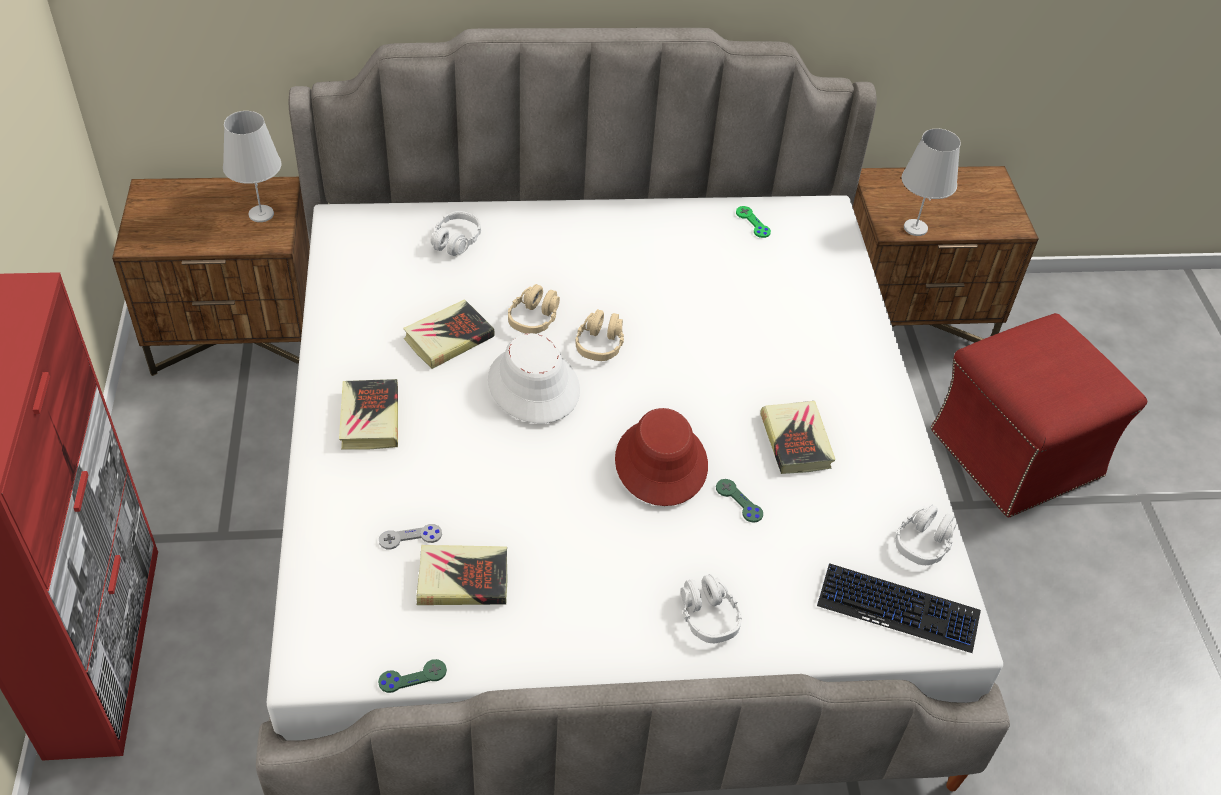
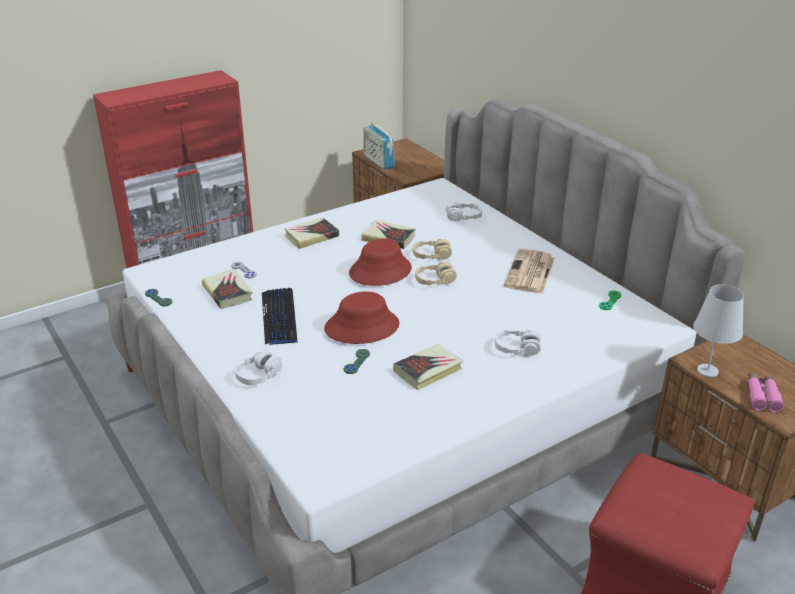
camera: 65 degrees right, 15 degrees down
white table lamp [223,111,281,222] -> none
white hat [488,333,580,423] -> red hat [349,238,412,286]
keyboard [817,563,981,653] -> keyboard moved to [262,288,297,345]
white headphones [895,504,956,565] -> white headphones moved to [495,330,541,357]
none -> radio [363,120,395,170]
none -> newspaper [504,249,554,294]
none -> pink binoculars [748,372,784,412]

